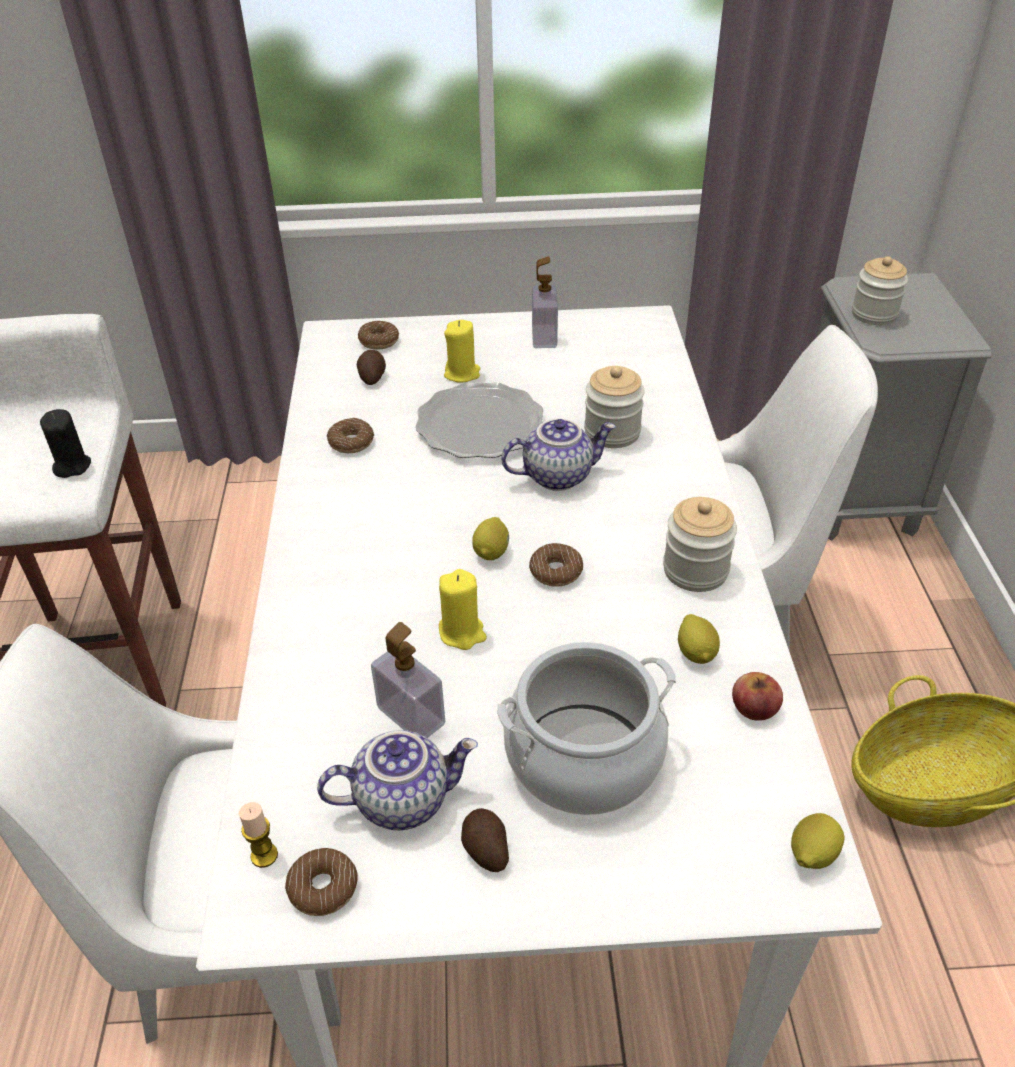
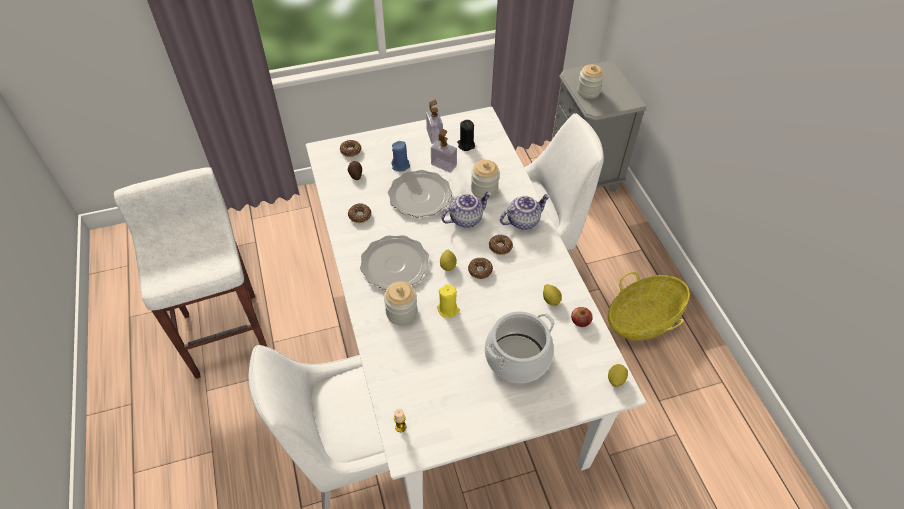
camera: 15 degrees left, 10 degrees up
black candle [40,409,91,478] -> black candle moved to [457,120,475,151]
donut [285,848,358,916] -> donut moved to [489,235,513,255]
teapot [317,730,478,830] -> teapot moved to [500,194,550,230]
soap dispenser [371,622,445,738] -> soap dispenser moved to [431,129,457,173]
yellow candle [444,320,480,383] -> blue candle [392,141,410,171]
potato [461,808,509,872] -> none
jar [663,497,737,592] -> jar moved to [384,281,418,325]
none -> plate [360,235,429,290]

